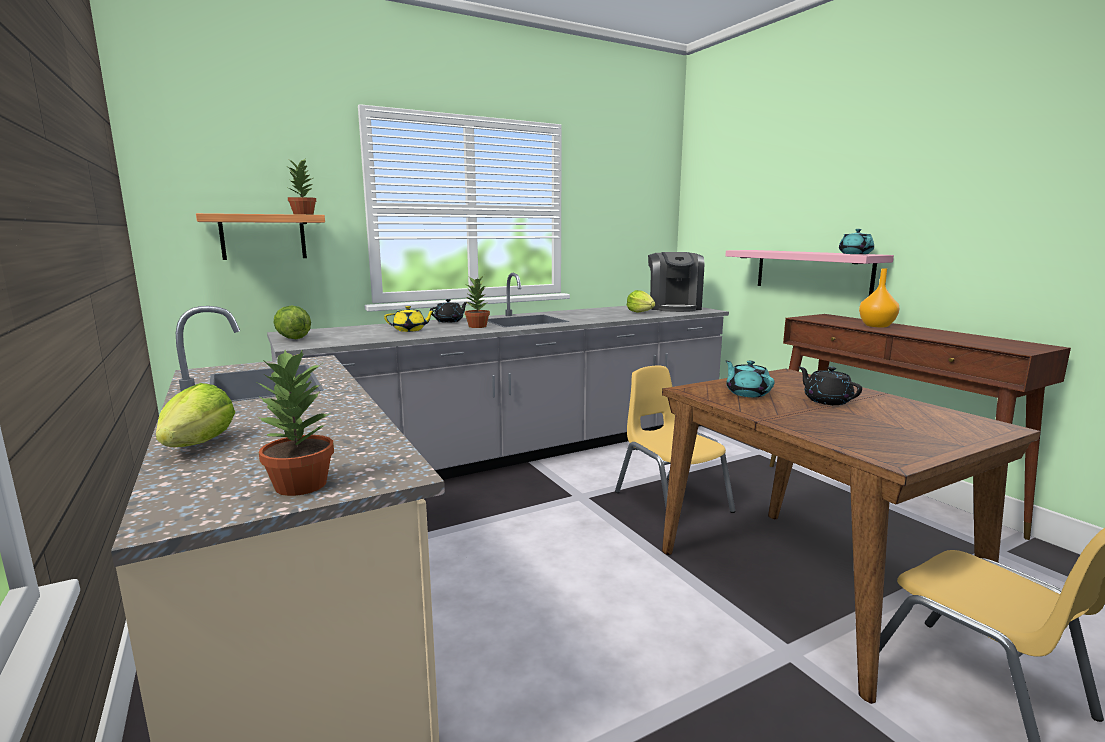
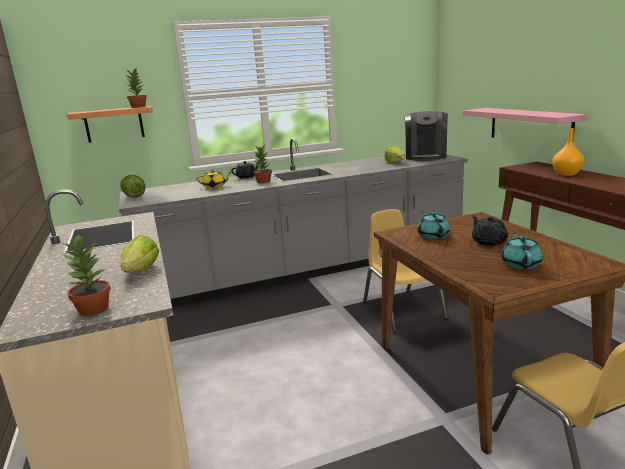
camera: 10 degrees right, 5 degrees up
lettuce [156,383,235,447] -> lettuce moved to [121,235,159,273]
turquoise teapot [839,229,874,254] -> turquoise teapot moved to [501,232,543,269]

